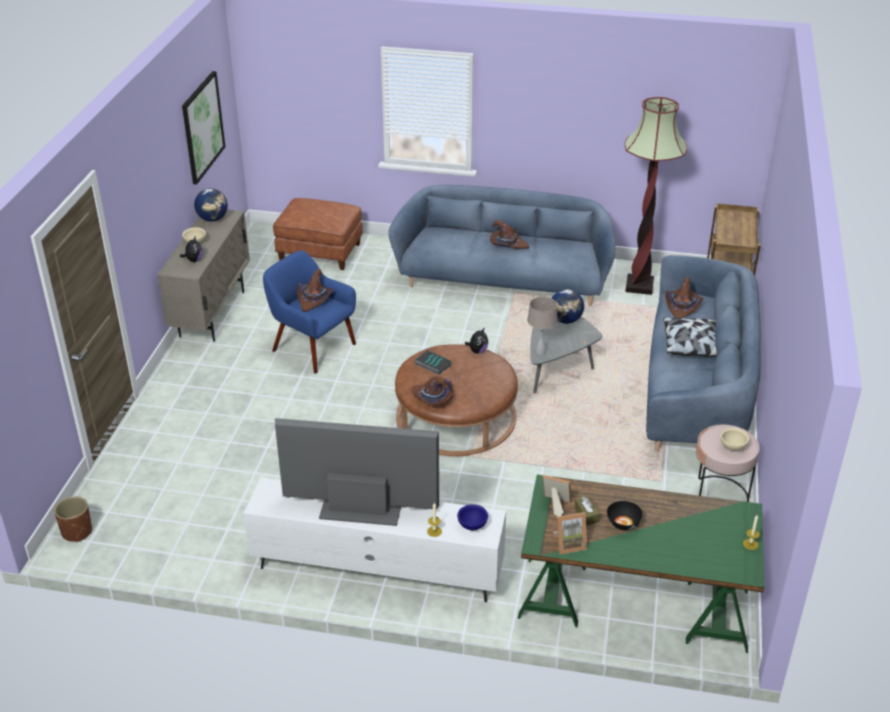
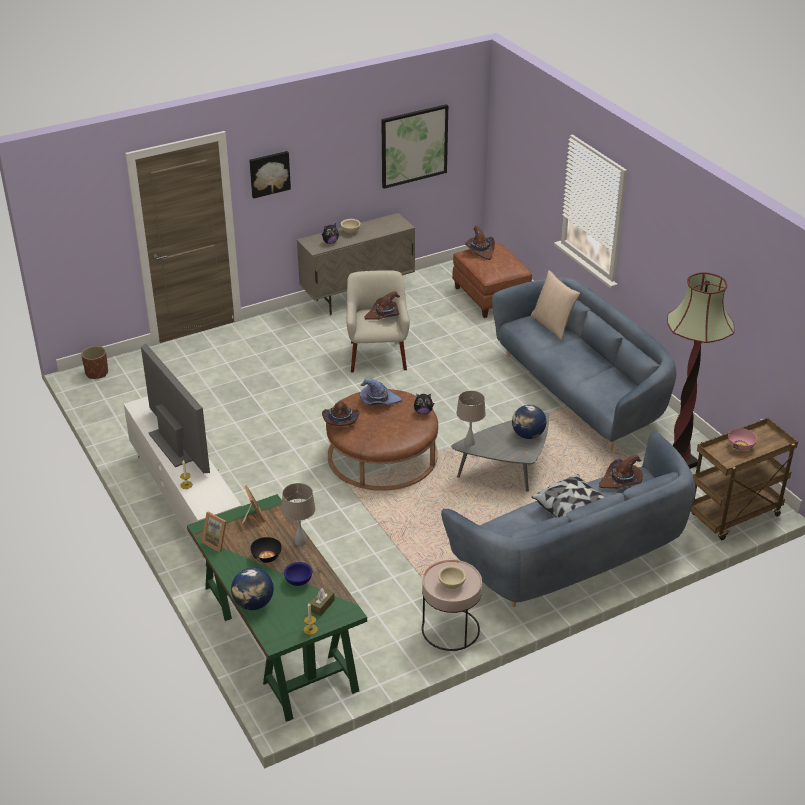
camera: 50 degrees right, 0 degrees up
globe [194,188,228,222] -> globe moved to [231,567,274,610]
blue armchair [263,250,356,373] -> beige armchair [347,270,410,372]
book [414,350,451,375] -> purple hat [360,378,402,405]
blue bowl [457,504,488,530] -> blue bowl moved to [284,562,312,586]
brown hat [490,220,529,249] -> brown hat moved to [465,226,495,260]
brown tissue box [574,496,600,526] -> brown tissue box moved to [310,588,335,616]
none -> picture [249,151,291,198]
none -> beige table lamp [282,483,315,546]
none -> beige pillow [531,270,580,340]
none -> pink bowl [728,428,757,451]

